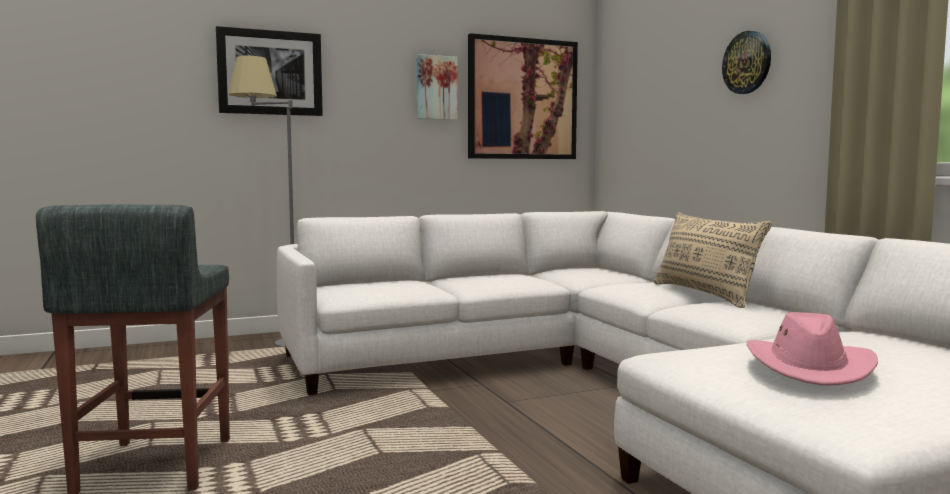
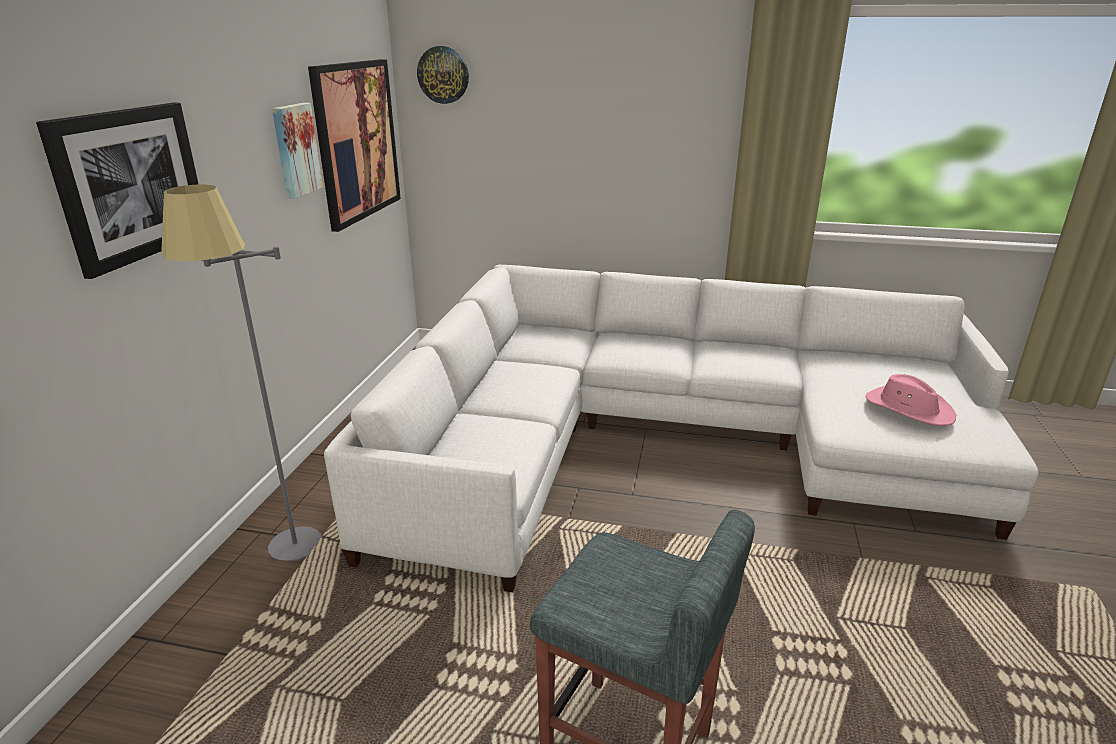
camera: 55 degrees left, 20 degrees up
beige pillow [653,212,772,308] -> none
wall clock [722,31,771,94] -> wall clock moved to [417,46,469,104]

